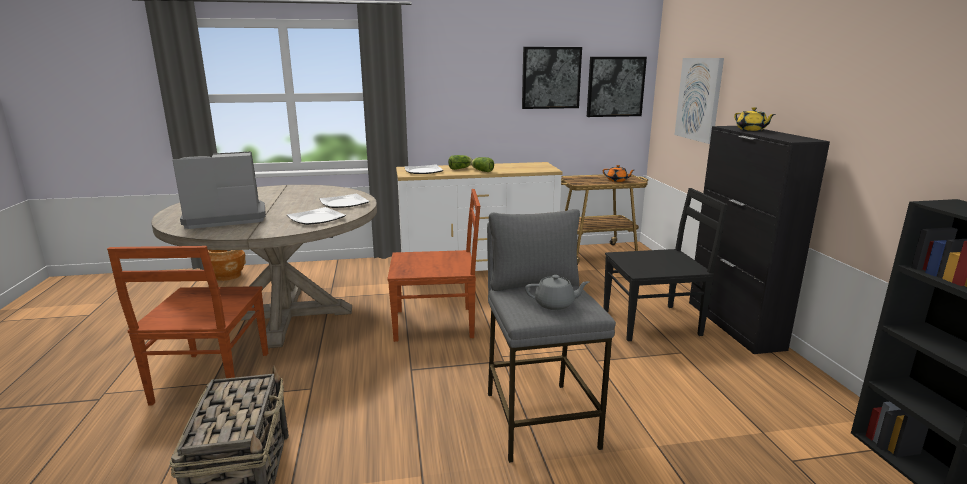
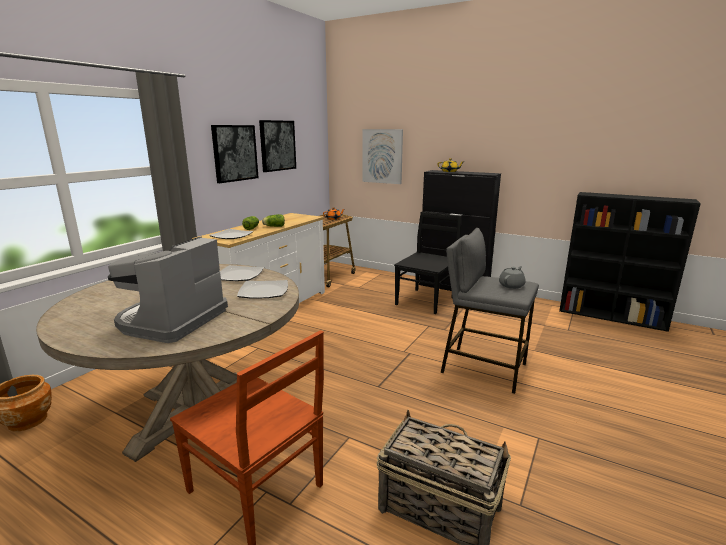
camera: 50 degrees left, 0 degrees up
brown chair [387,189,480,342] -> none
picture [587,57,647,117] -> picture moved to [211,125,259,183]

